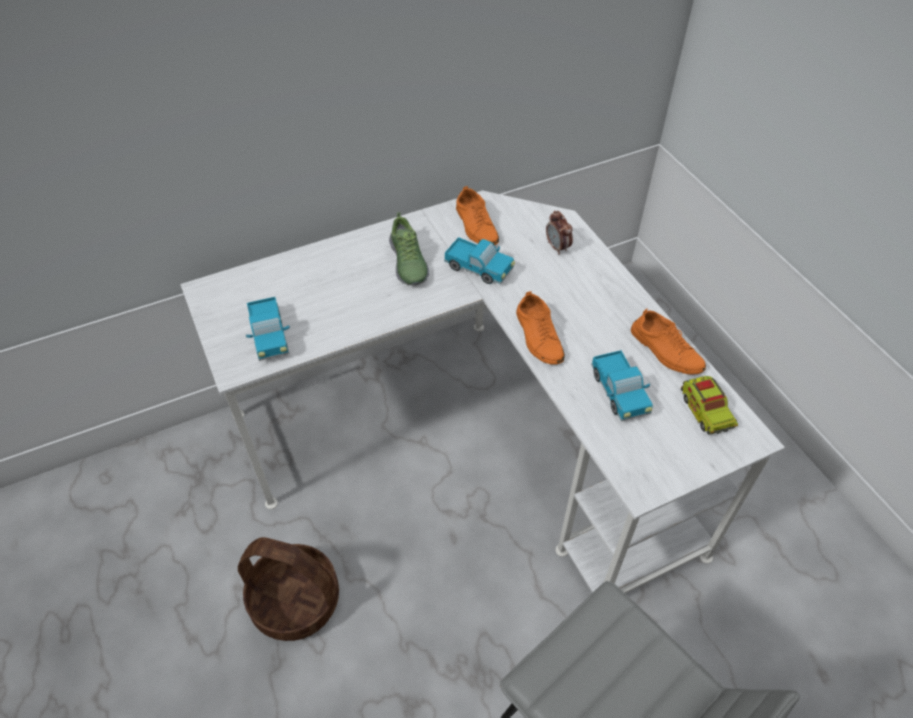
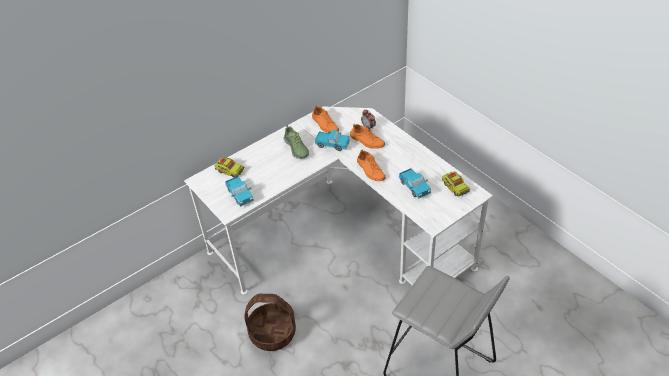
camera: 10 degrees left, 5 degrees down
orange shoe [631,308,706,374] -> orange shoe moved to [350,124,385,149]
none -> toy truck [214,157,244,178]

